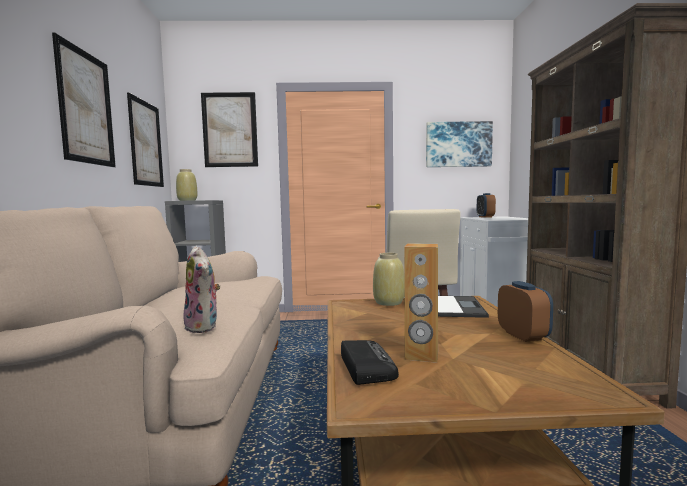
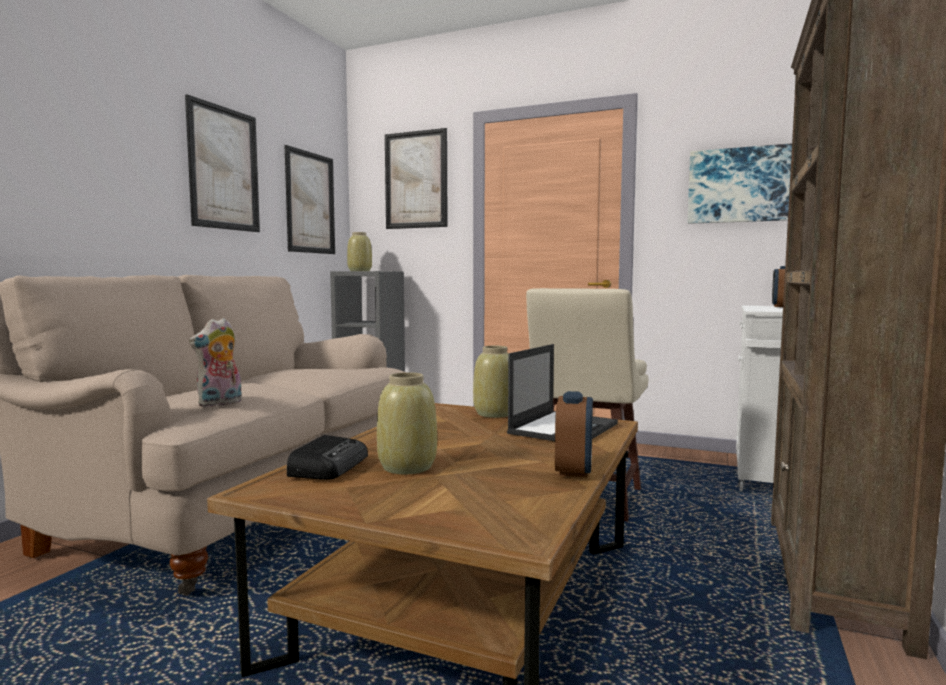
camera: 25 degrees right, 0 degrees up
plush toy [183,246,220,333] -> plush toy turned 45 degrees clockwise [189,318,242,407]
brown speaker [404,243,438,363] -> beige vase [377,372,437,474]

